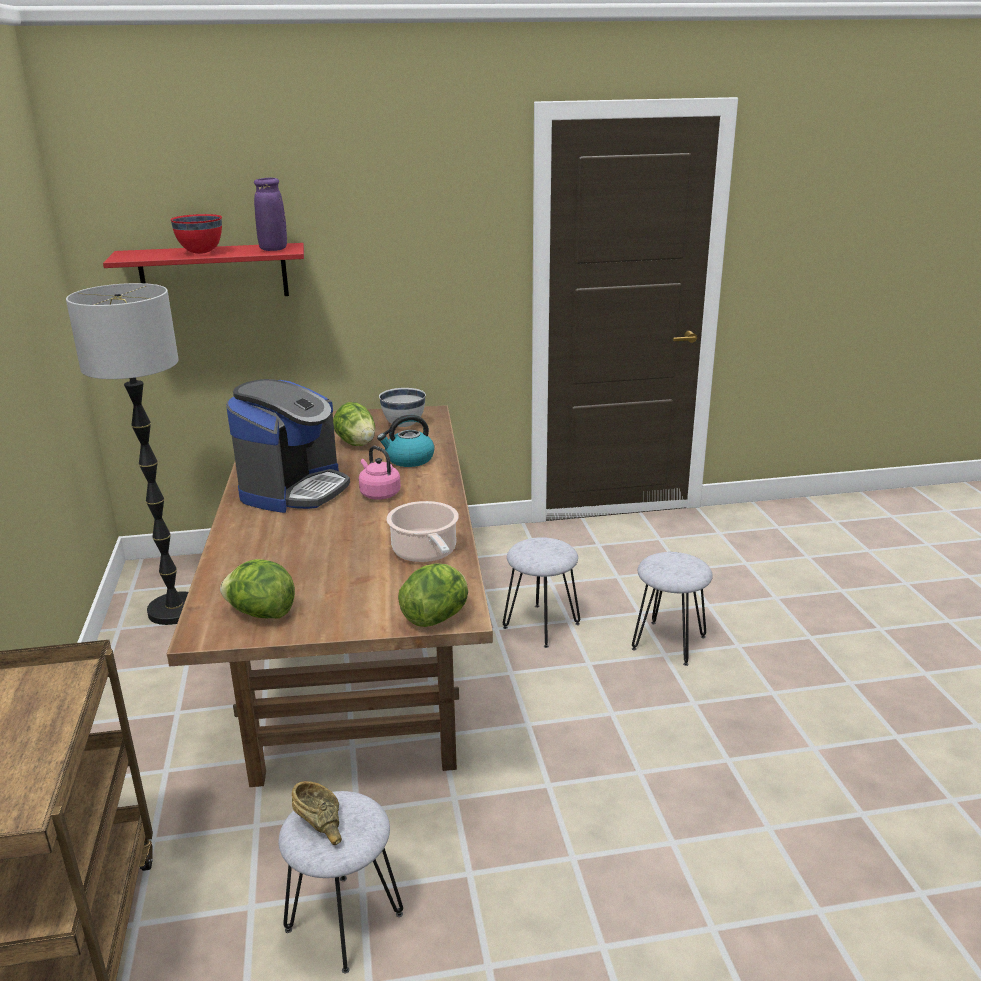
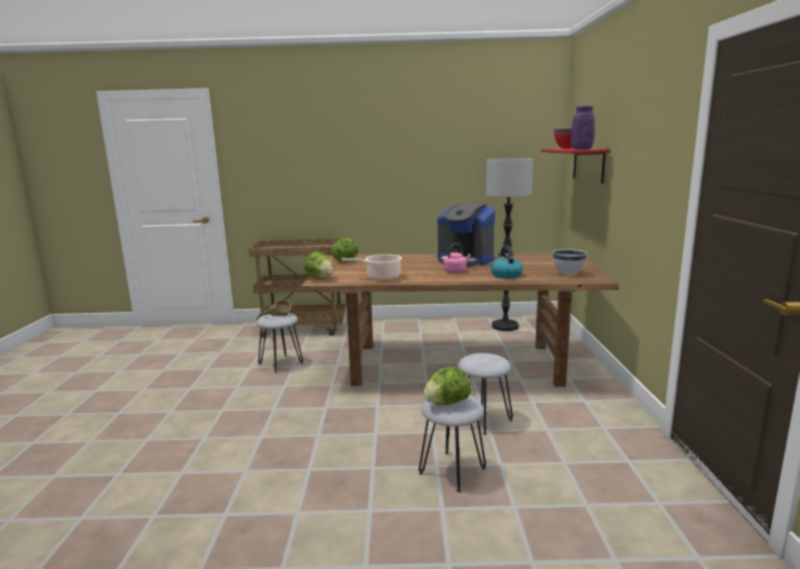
camera: 100 degrees right, 10 degrees down
lettuce [333,402,375,446] -> lettuce moved to [424,367,471,405]

